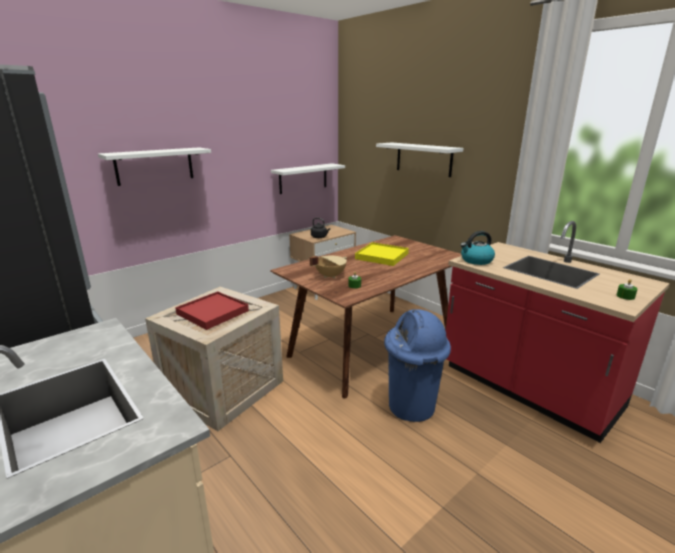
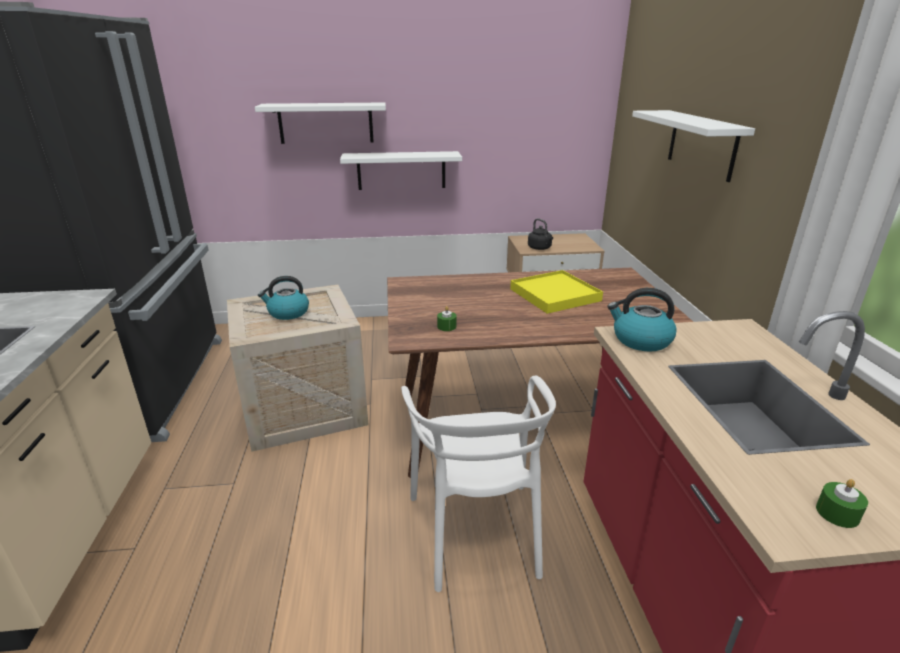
camera: 35 degrees right, 5 degrees up
red tray [175,291,249,330] -> kettle [258,276,309,320]
white shelf [271,163,345,194] -> white shelf moved to [340,151,462,190]
beige cooking pot [310,256,347,279] -> none
blue trash can [384,309,451,422] -> white chair [401,376,556,592]

